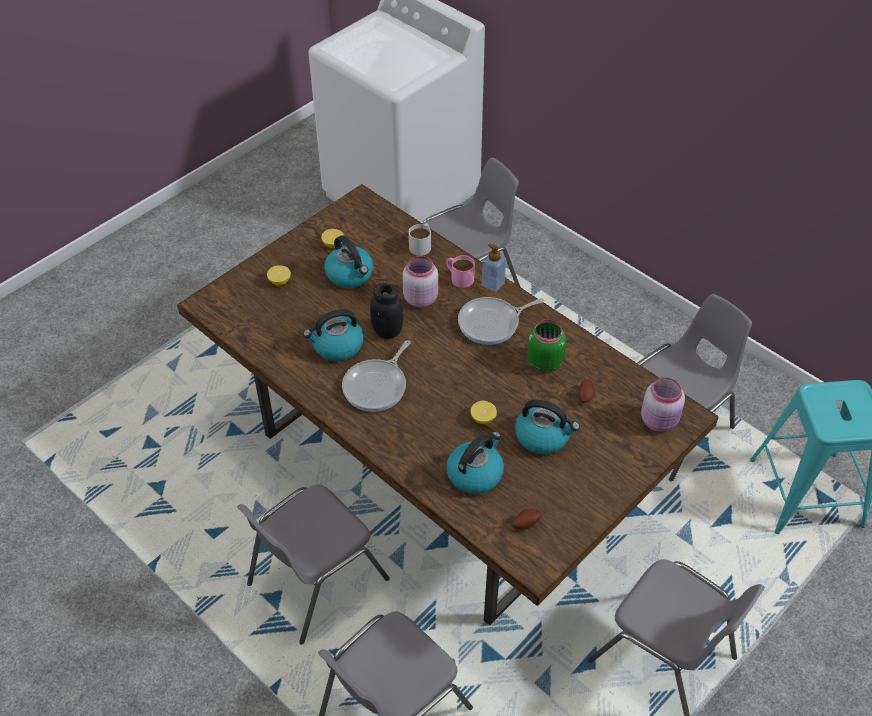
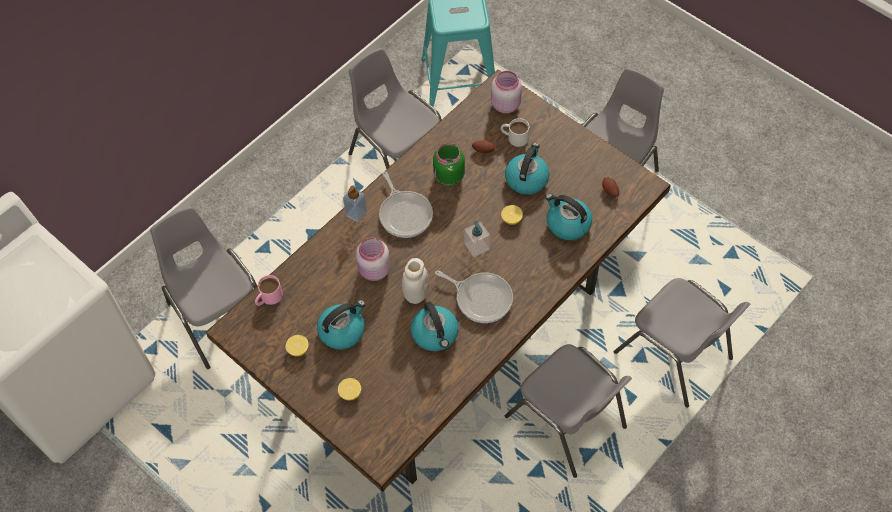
camera: 90 degrees left, 10 degrees up
black jar [370,283,403,339] -> white jar [402,258,429,304]
white mug [409,223,431,256] -> white mug moved to [501,118,529,147]
pink mug [446,255,475,288] -> pink mug moved to [255,275,283,306]
none -> soap dispenser [464,221,490,257]

